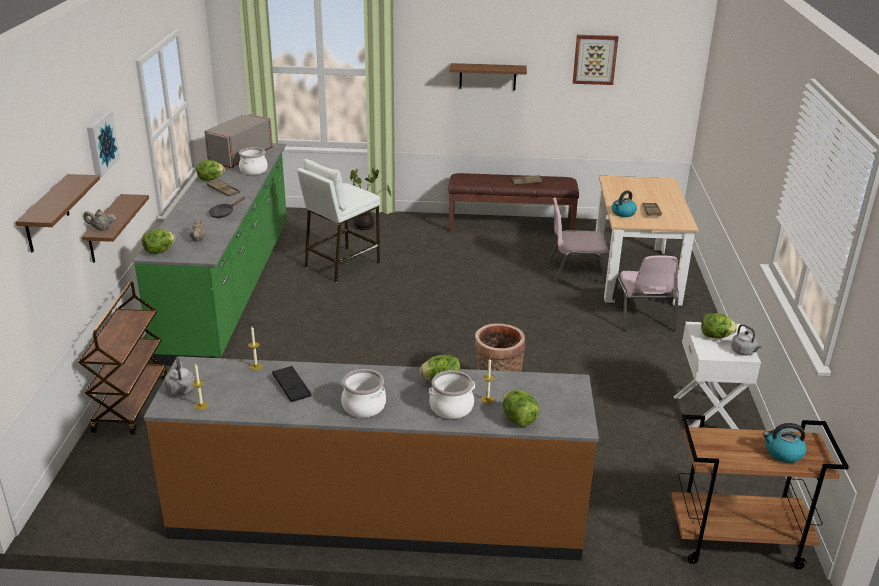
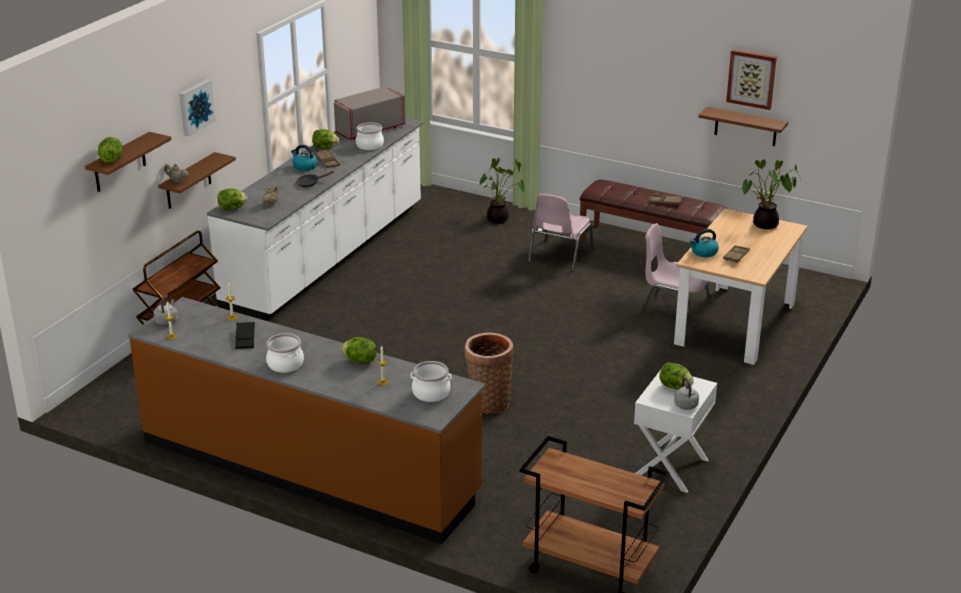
camera: 25 degrees right, 0 degrees up
green counter [134,143,287,366] -> white counter [207,118,423,321]
white stool [297,159,380,283] -> none
cooking pot [429,370,475,419] -> cooking pot moved to [410,361,452,402]
brown shelf [450,63,527,90] -> brown shelf moved to [698,107,788,146]
lettuce [503,390,539,427] -> lettuce moved to [98,137,123,163]
pink chair [612,255,679,331] -> pink chair moved to [528,194,594,271]
kettle [763,423,807,463] -> kettle moved to [291,145,317,171]
none -> potted plant [740,159,801,229]

